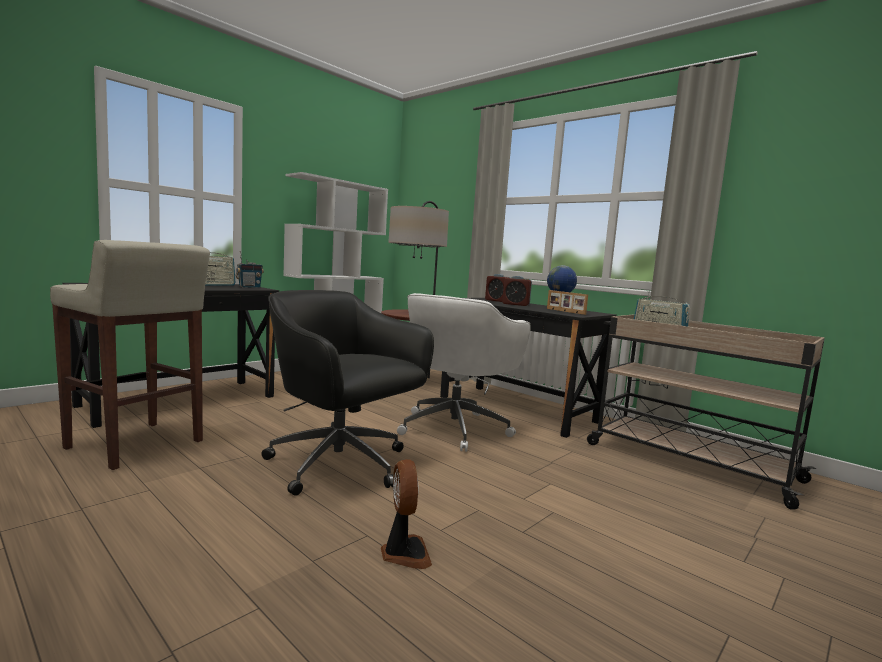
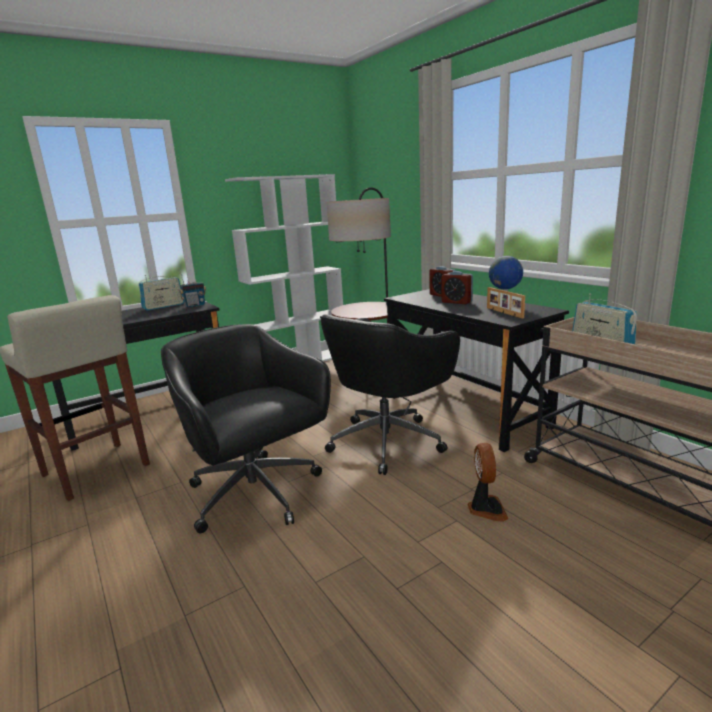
camera: 15 degrees right, 10 degrees up
fan [381,459,432,569] -> fan moved to [468,443,509,522]
white office chair [397,293,531,452] -> black office chair [320,314,460,475]

